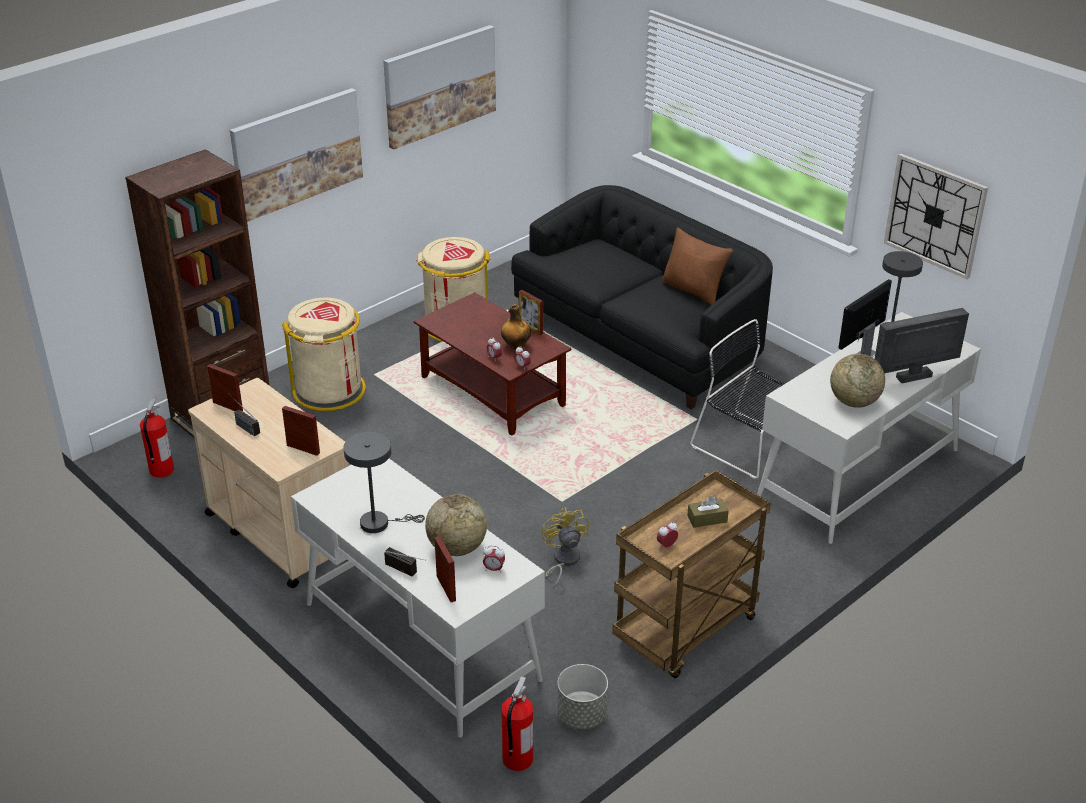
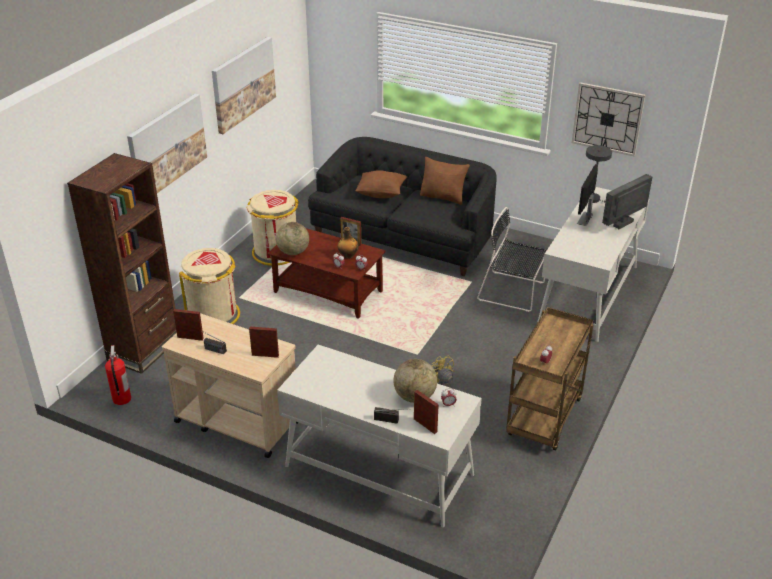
camera: 20 degrees left, 0 degrees up
grey table lamp [343,432,425,533] -> none
fire extinguisher [501,676,533,771] -> none
grey planter [557,664,608,729] -> none
brown tissue box [687,496,729,528] -> none
globe [830,354,885,408] -> globe moved to [276,222,309,255]
none -> brown pillow [355,170,407,198]

